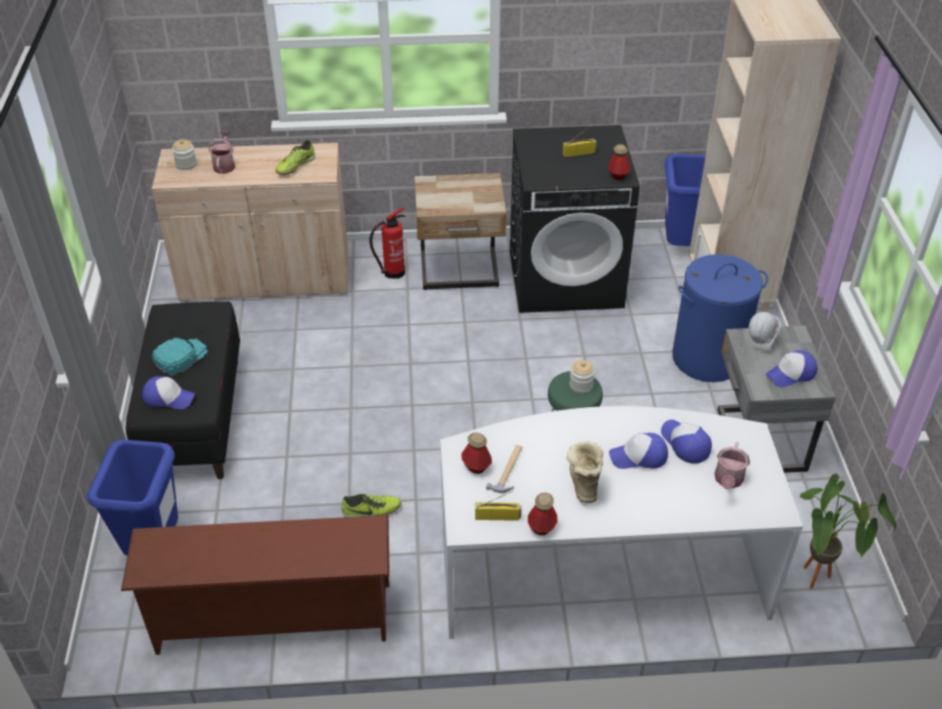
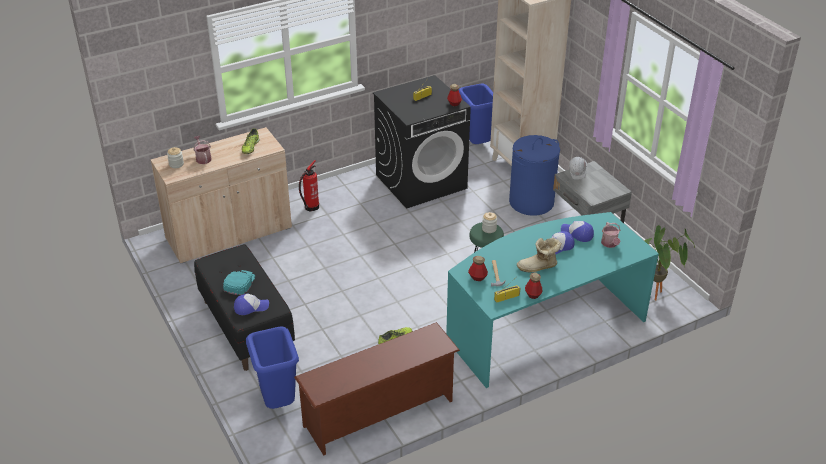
camera: 25 degrees left, 5 degrees down
beige nightstand [415,173,506,290] -> none
white desk [440,406,803,639] -> turquoise desk [446,212,659,388]
boot [567,441,603,503] -> boot turned 75 degrees counterclockwise [517,238,562,272]
cap [766,350,817,388] -> none

